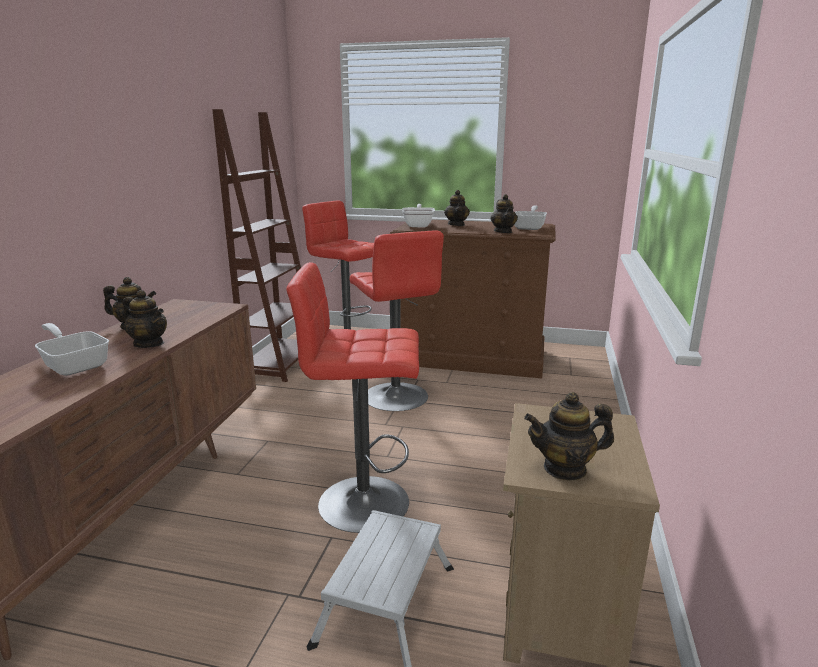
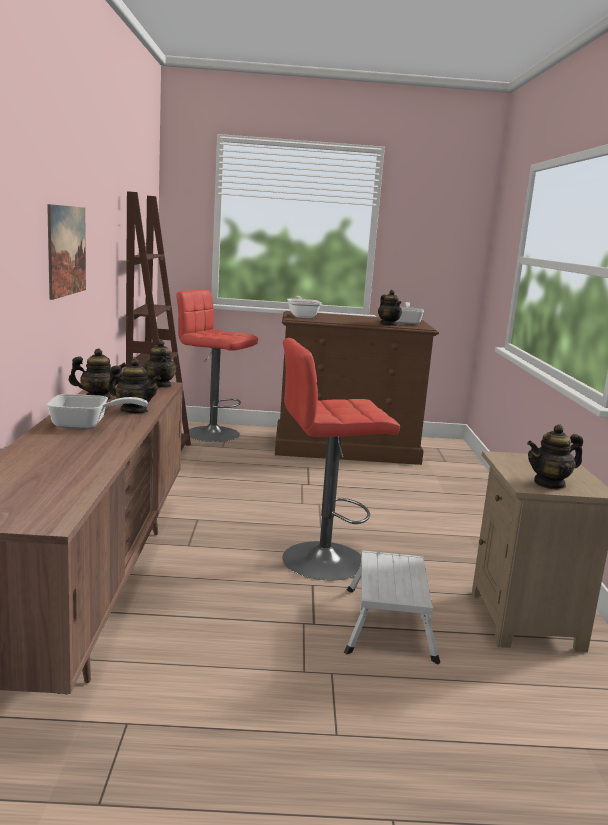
camera: 15 degrees left, 5 degrees down
frying pan [35,323,109,376] -> frying pan turned 150 degrees clockwise [47,394,148,429]
red stool [350,230,444,411] -> none
teapot [444,190,470,226] -> teapot moved to [143,340,178,388]
none -> picture [47,204,86,300]

